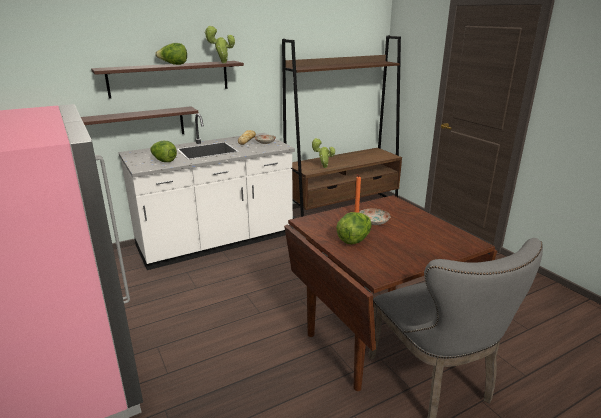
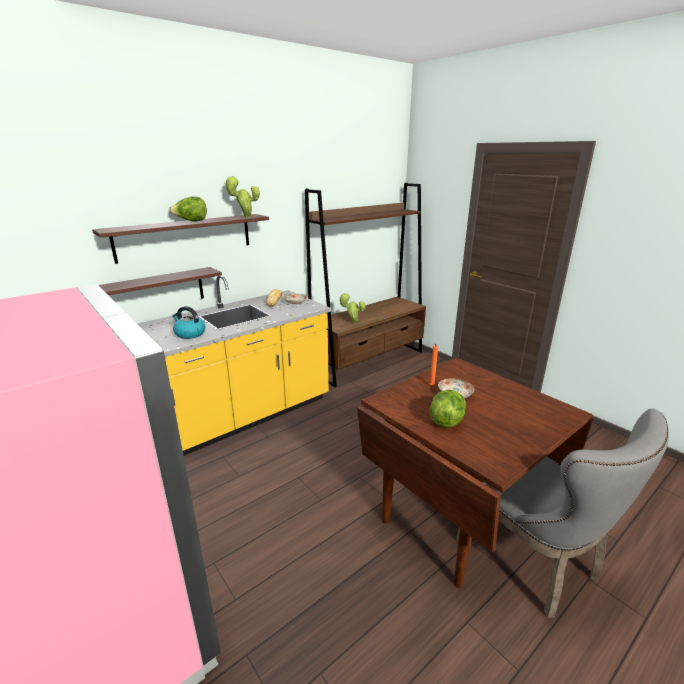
camera: 10 degrees left, 0 degrees up
white counter [118,113,295,270] -> yellow counter [137,275,331,456]
lettuce [150,141,177,162] -> kettle [172,306,205,339]

